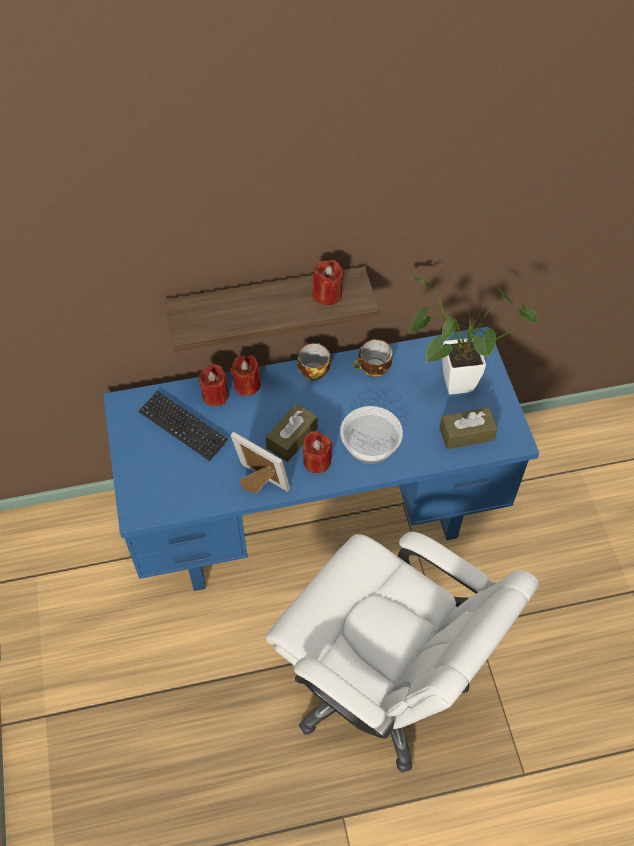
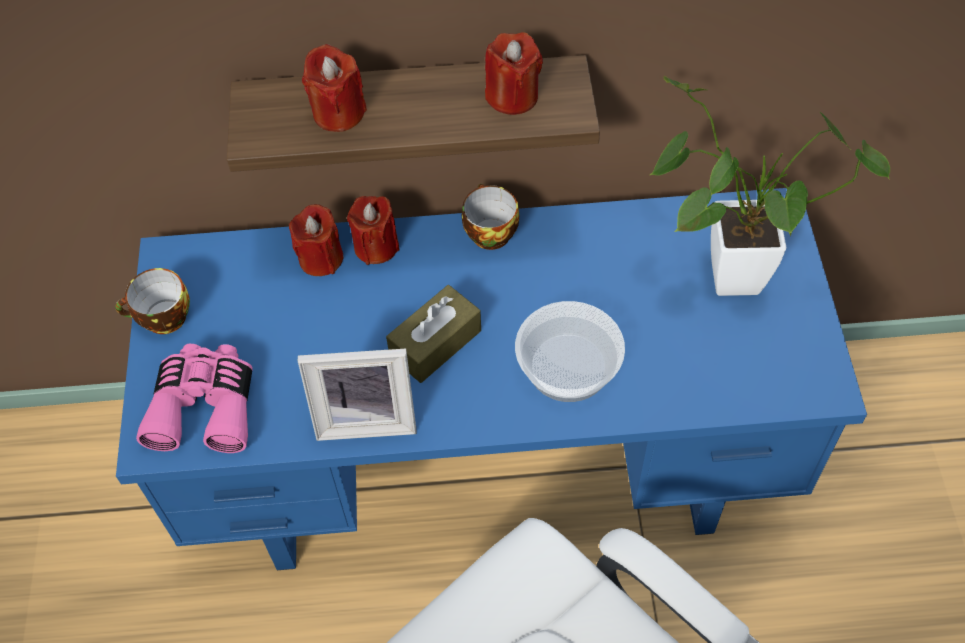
camera: 10 degrees right, 0 degrees up
keyboard [139,391,228,461] -> none
picture frame [231,432,290,494] -> picture frame turned 135 degrees clockwise [298,348,416,441]
red candle [303,431,332,474] -> red candle moved to [302,44,367,132]
cup [353,339,393,377] -> cup moved to [115,268,190,334]
brown tissue box [439,407,498,449] -> none
none -> pink binoculars [136,344,253,453]

